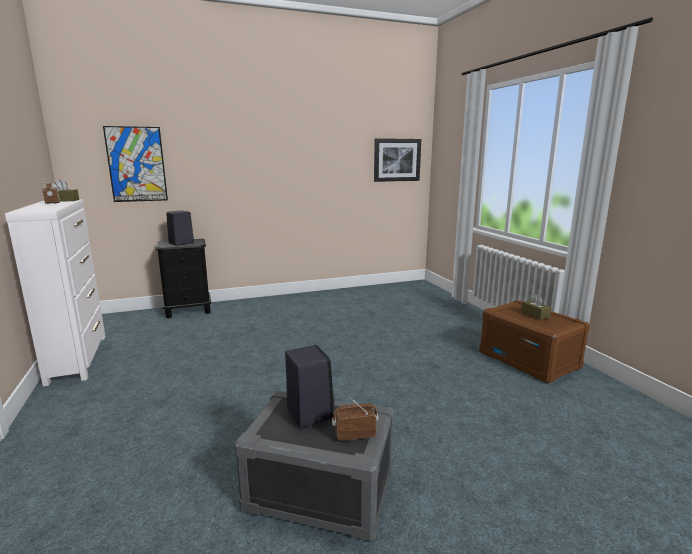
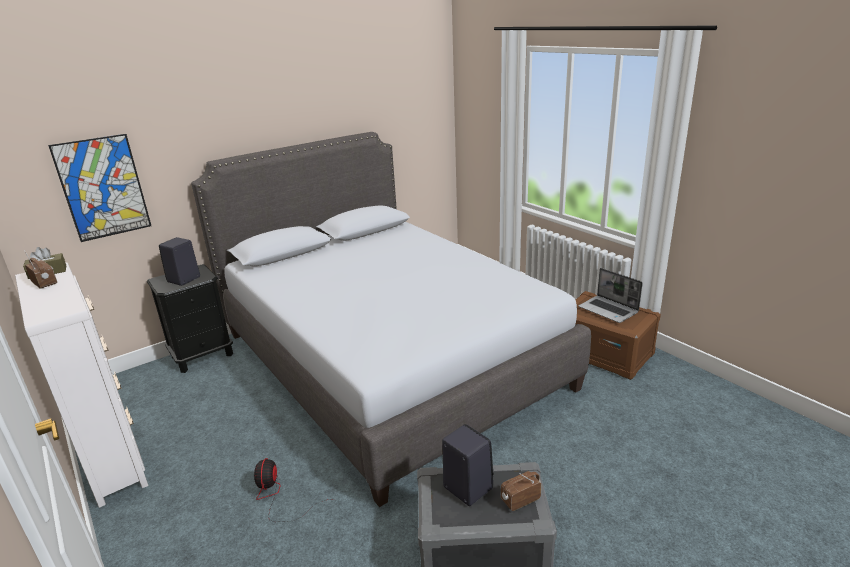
camera: 15 degrees left, 10 degrees up
picture [374,138,421,182] -> none
brown tissue box [521,294,551,320] -> laptop [579,268,643,323]
none -> grey bed [191,132,591,507]
none -> fan [254,458,335,522]

